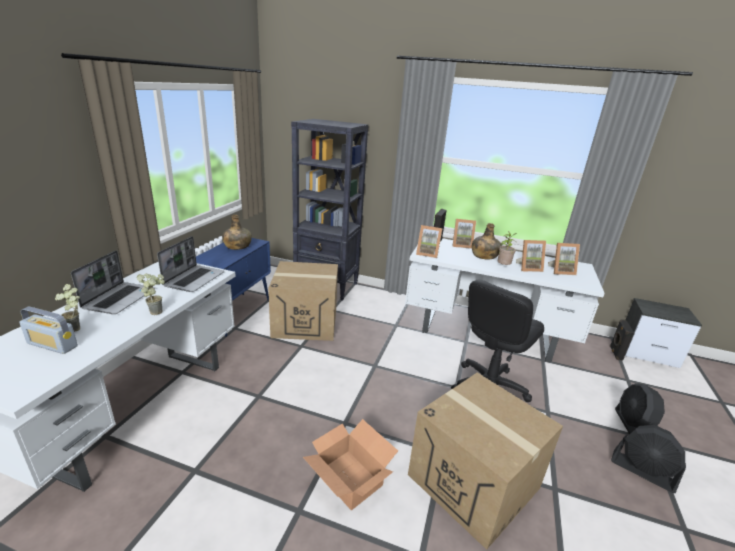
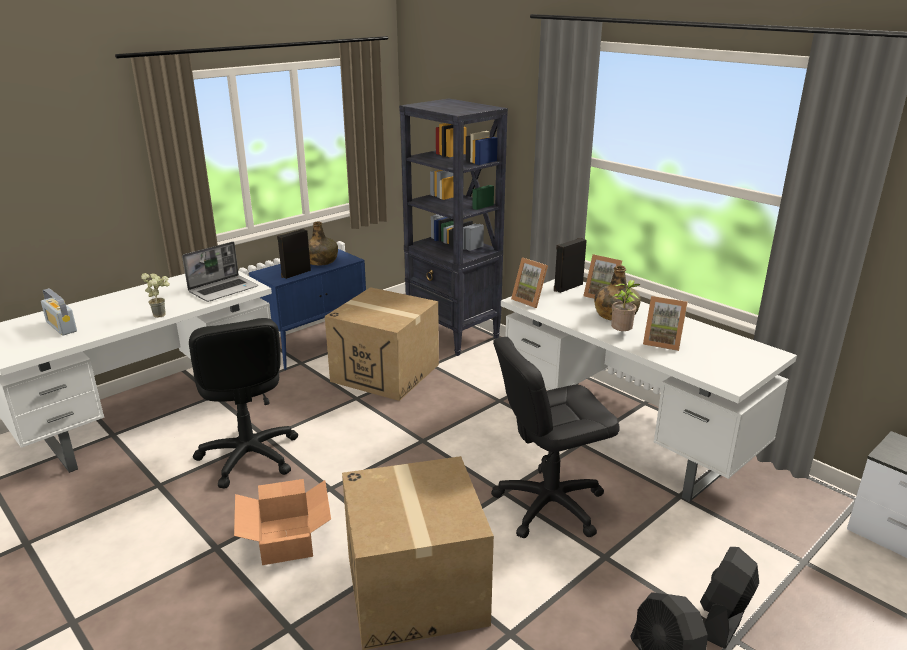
camera: 30 degrees right, 0 degrees up
potted plant [55,284,80,332] -> none
laptop [71,251,155,314] -> none
picture frame [548,243,580,275] -> none
black speaker [610,320,634,361] -> black speaker moved to [277,229,311,279]
none -> black office chair [189,318,298,489]

